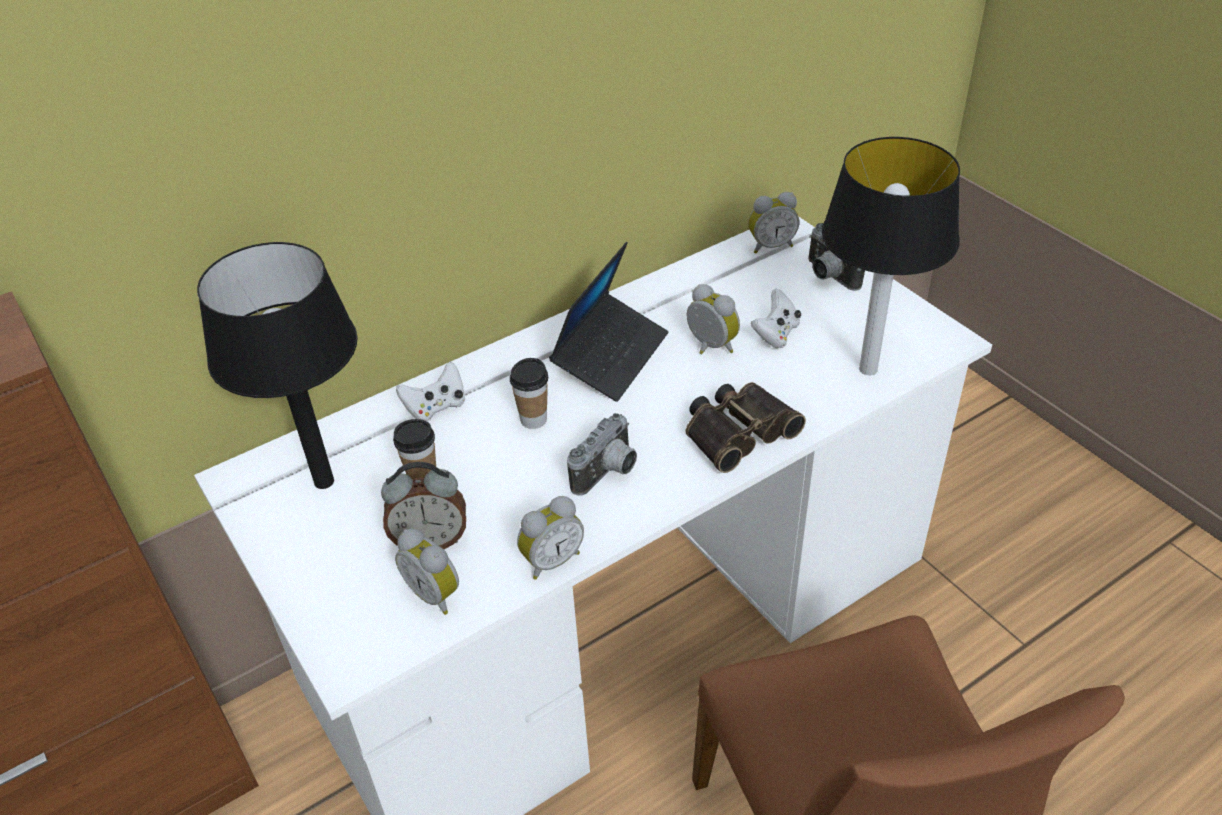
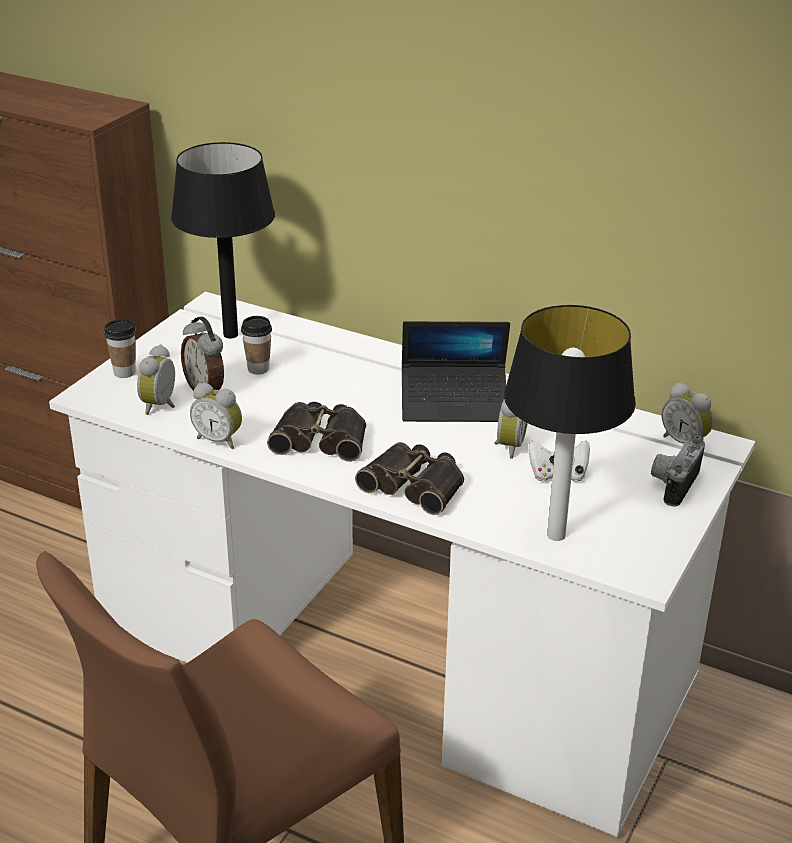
camera: 60 degrees right, 10 degrees down
white game controller [396,362,465,422] -> none
cup [510,358,548,429] -> cup moved to [104,319,136,378]
camera [567,413,637,495] -> binoculars [267,402,366,462]

